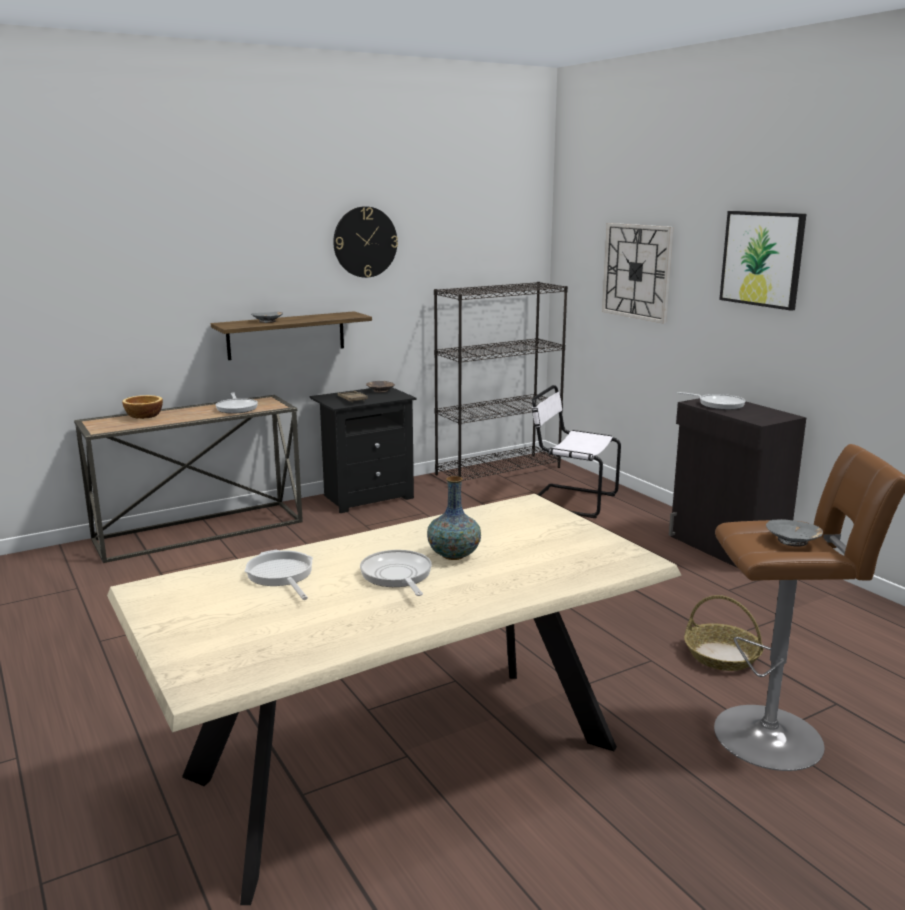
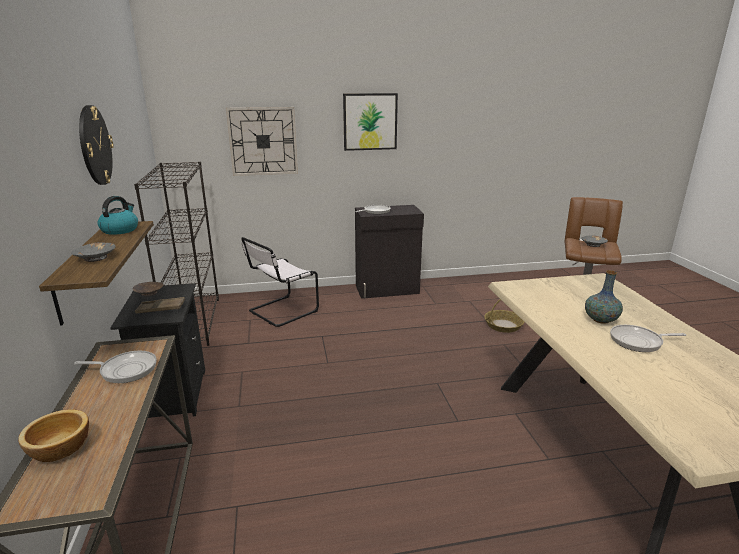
camera: 70 degrees left, 5 degrees up
frying pan [244,550,313,600] -> none
none -> kettle [98,196,138,235]

